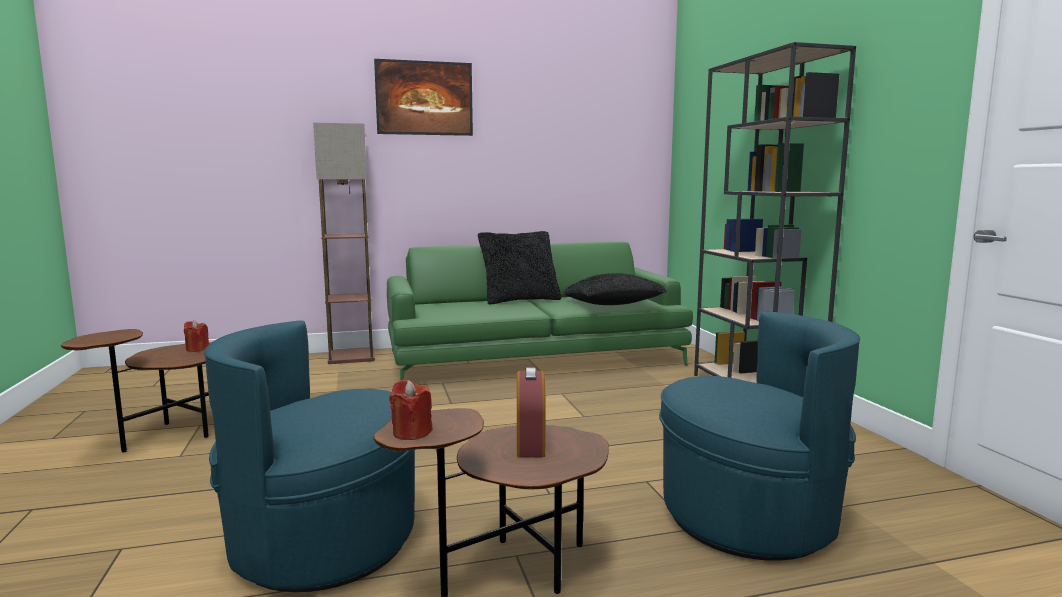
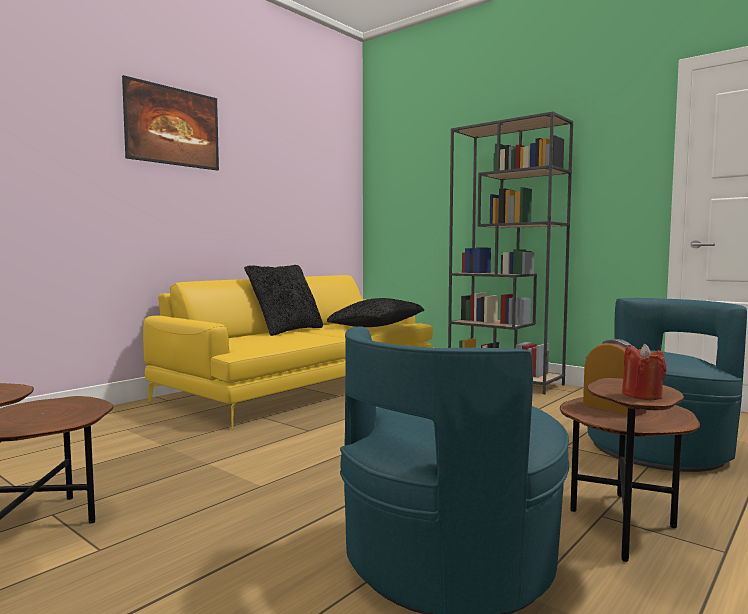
camera: 35 degrees left, 5 degrees down
red candle [184,320,209,352] -> none
floor lamp [313,122,375,364] -> none
green sofa [387,242,693,380] -> yellow sofa [143,275,433,430]

